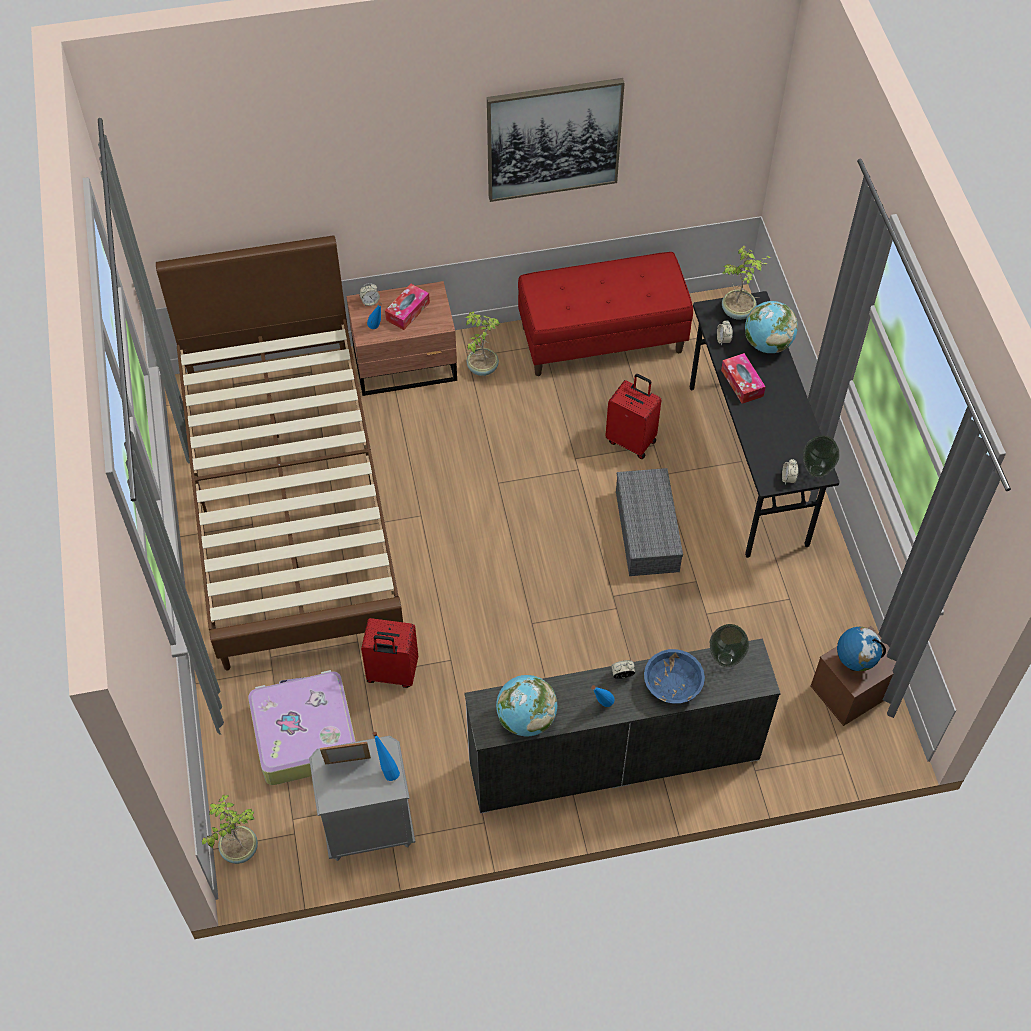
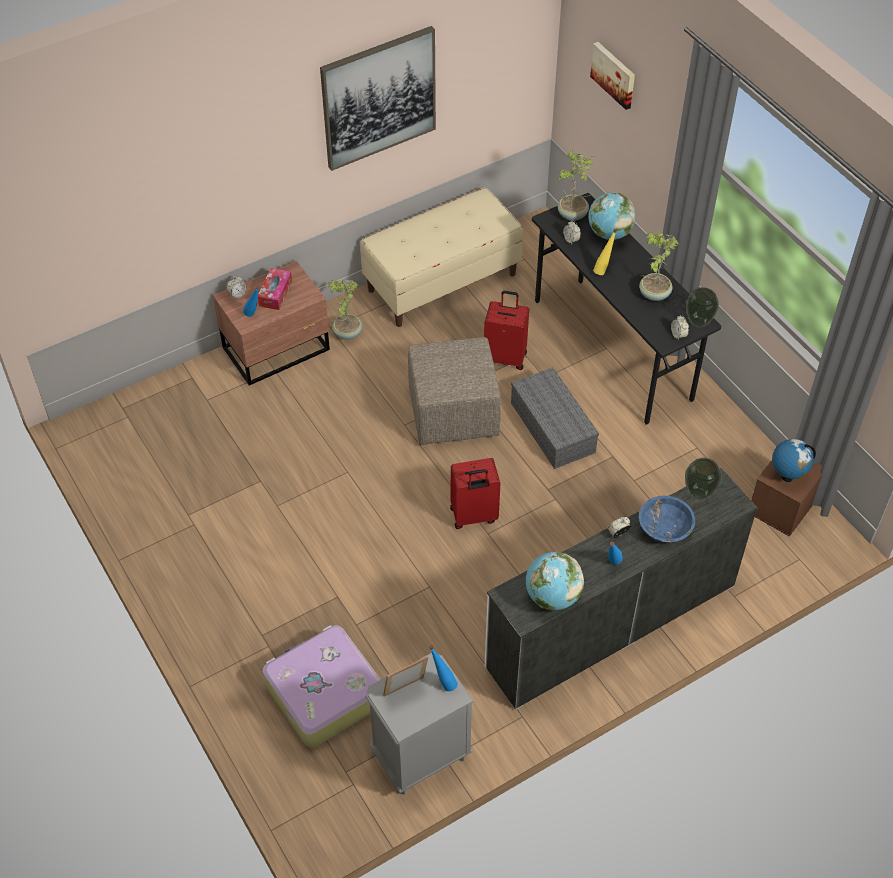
camera: 20 degrees left, 5 degrees down
brown bed [156,235,403,670] -> none
potted plant [202,794,258,864] -> potted plant moved to [639,232,680,301]
red suitcase [361,618,418,688] -> red suitcase moved to [450,458,500,529]
red bench [518,252,693,376] -> beige bench [360,188,523,327]
tissue box [721,353,766,404] -> yellow bottle [593,229,617,275]
none -> beige ottoman [408,337,501,445]
none -> picture [590,42,635,110]

